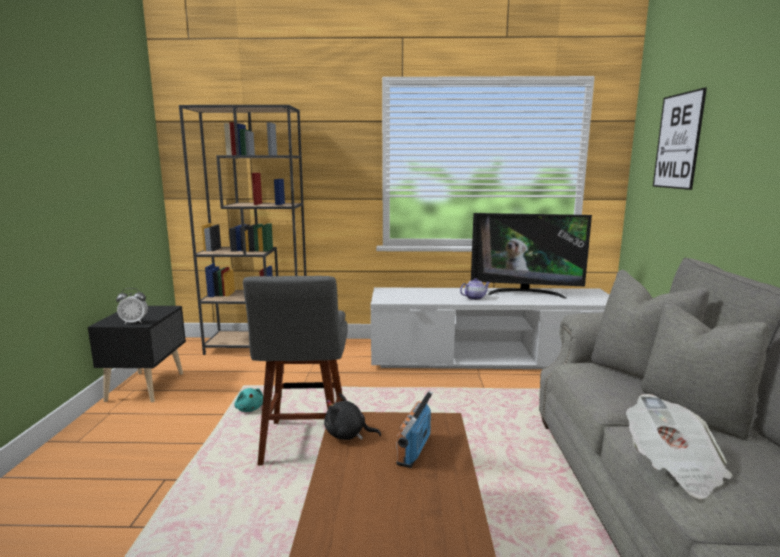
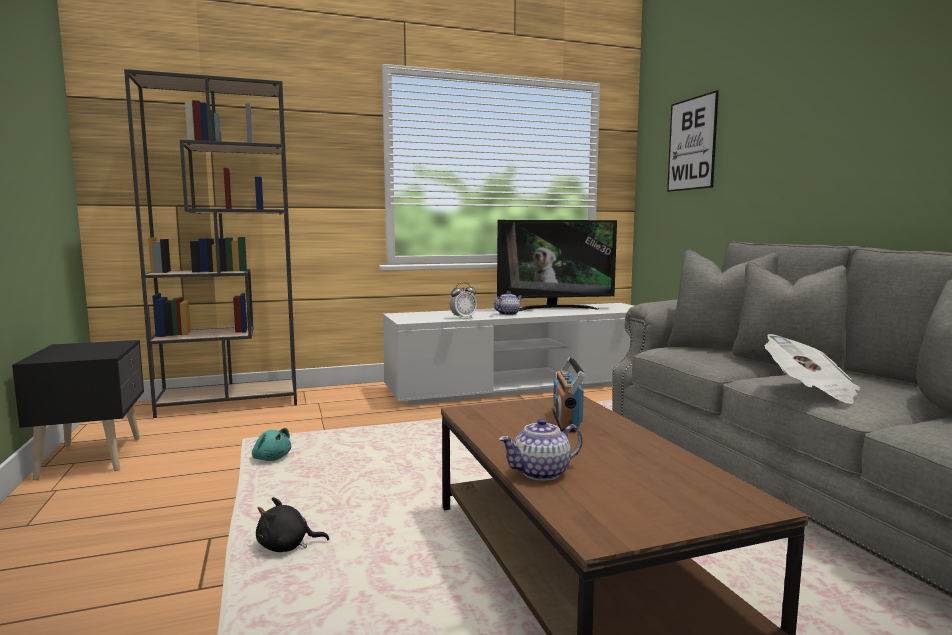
camera: 20 degrees left, 5 degrees down
alarm clock [116,288,148,324] -> alarm clock moved to [450,282,477,319]
grey stool [243,276,348,466] -> none
black plush toy [324,393,381,440] -> black plush toy moved to [256,497,329,552]
none -> teapot [498,418,583,481]

